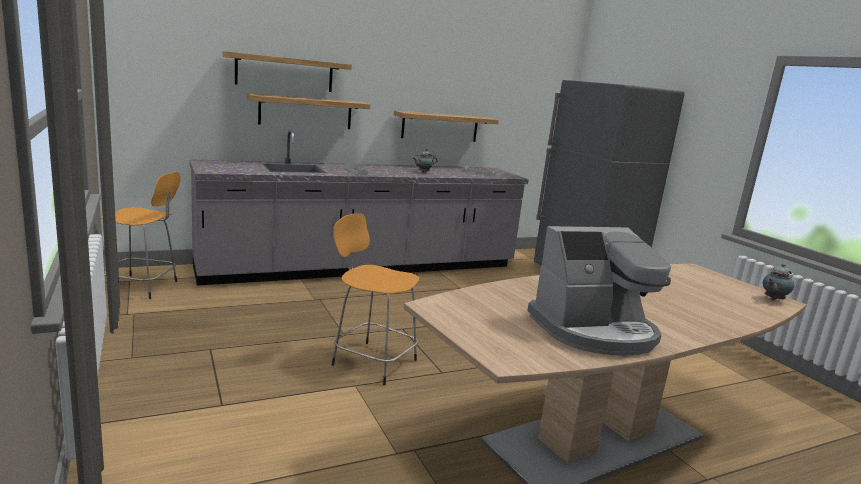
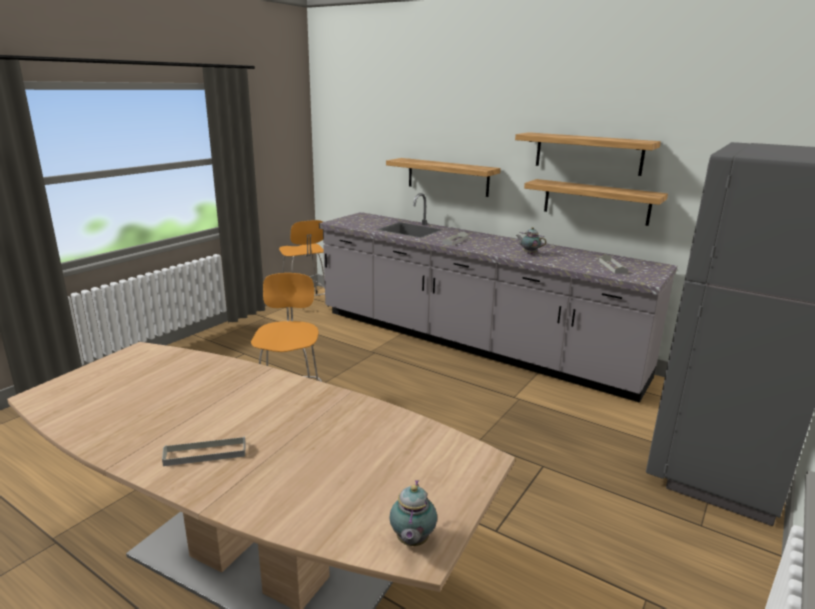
camera: 60 degrees right, 5 degrees up
shelf [223,51,352,92] -> shelf moved to [515,132,661,176]
coffee machine [527,226,671,356] -> none
teapot [763,263,794,300] -> teapot turned 105 degrees counterclockwise [390,480,437,546]
none -> grey tray [162,436,246,466]

